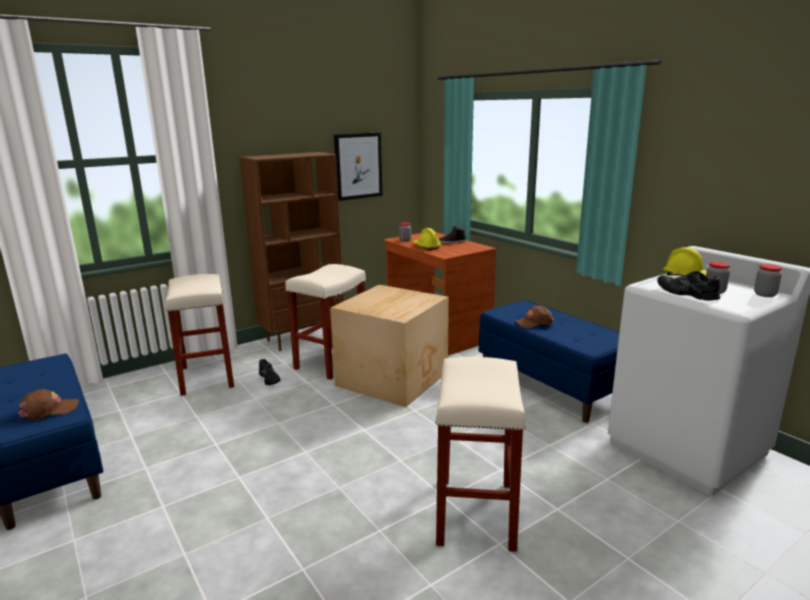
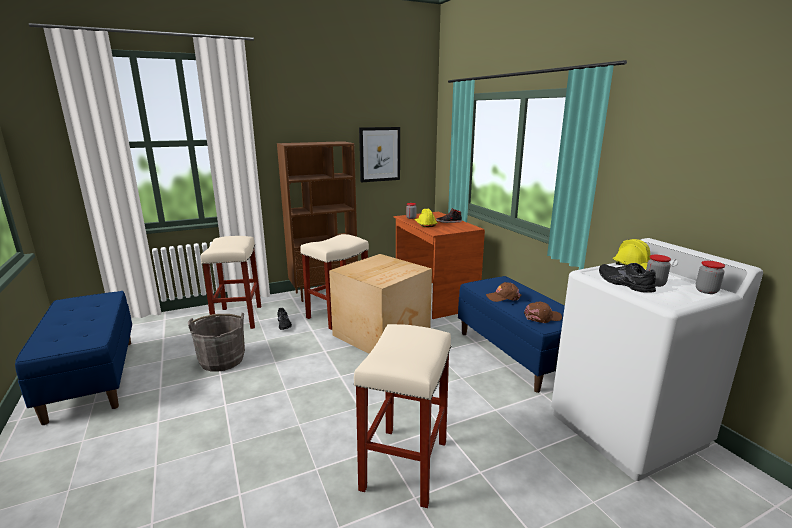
camera: 10 degrees right, 0 degrees up
brown cap [18,389,79,420] -> brown cap moved to [524,301,562,323]
none -> grey bucket [188,313,245,372]

